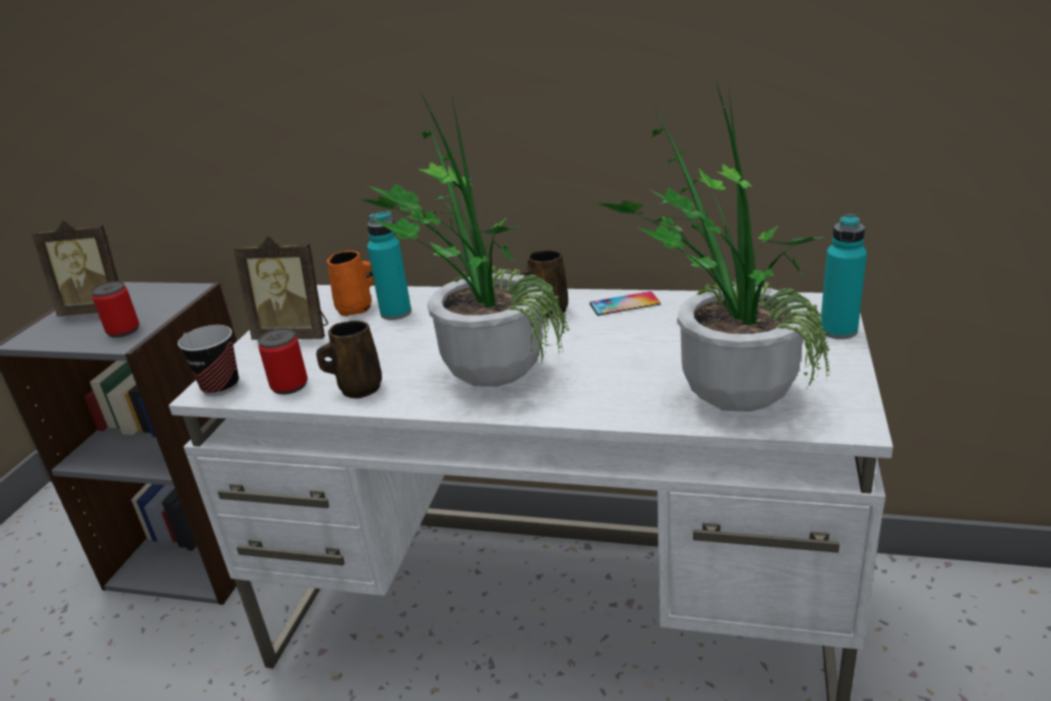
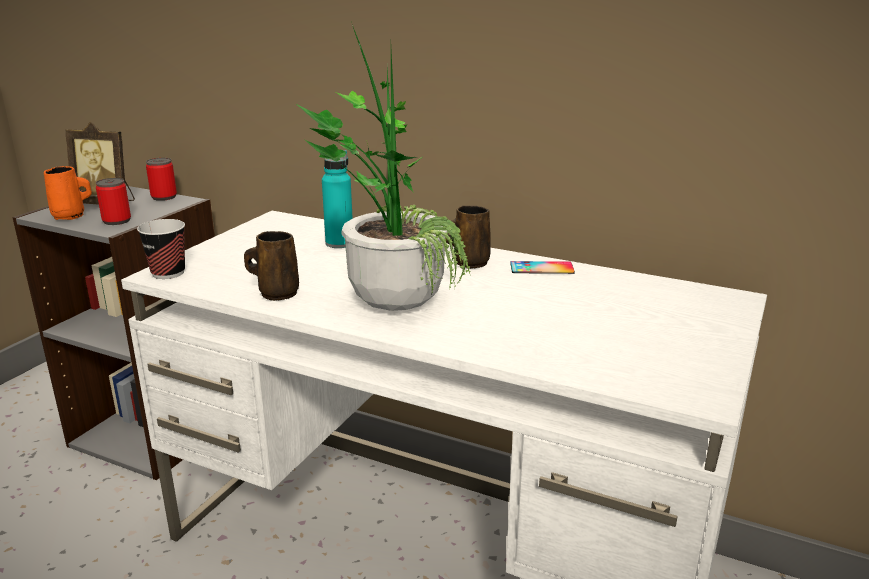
camera: 10 degrees right, 5 degrees down
picture frame [234,235,328,340] -> none
can [258,328,307,395] -> can moved to [146,158,177,201]
orange mug [327,250,374,316] -> orange mug moved to [44,166,92,220]
potted plant [597,78,833,412] -> none
turquoise bottle [821,214,867,339] -> none

